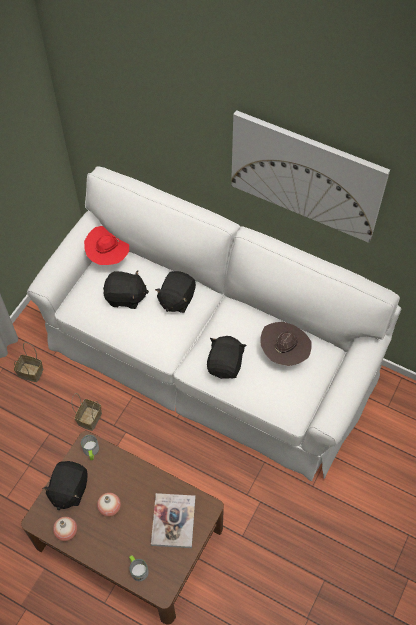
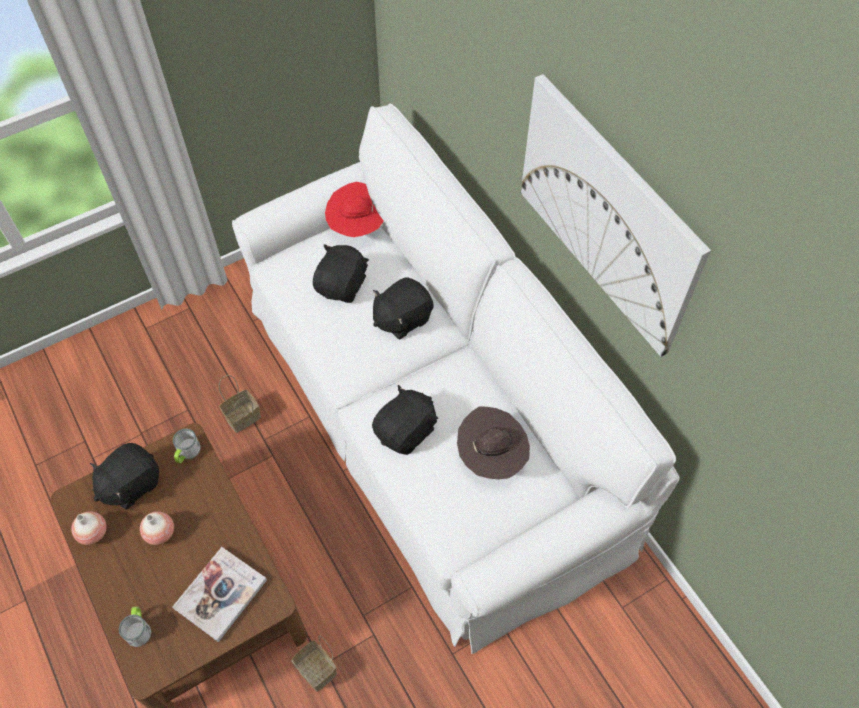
camera: 30 degrees right, 0 degrees up
basket [14,342,43,382] -> basket moved to [291,636,337,692]
black plush toy [103,270,149,309] -> black plush toy turned 105 degrees counterclockwise [313,244,369,303]

